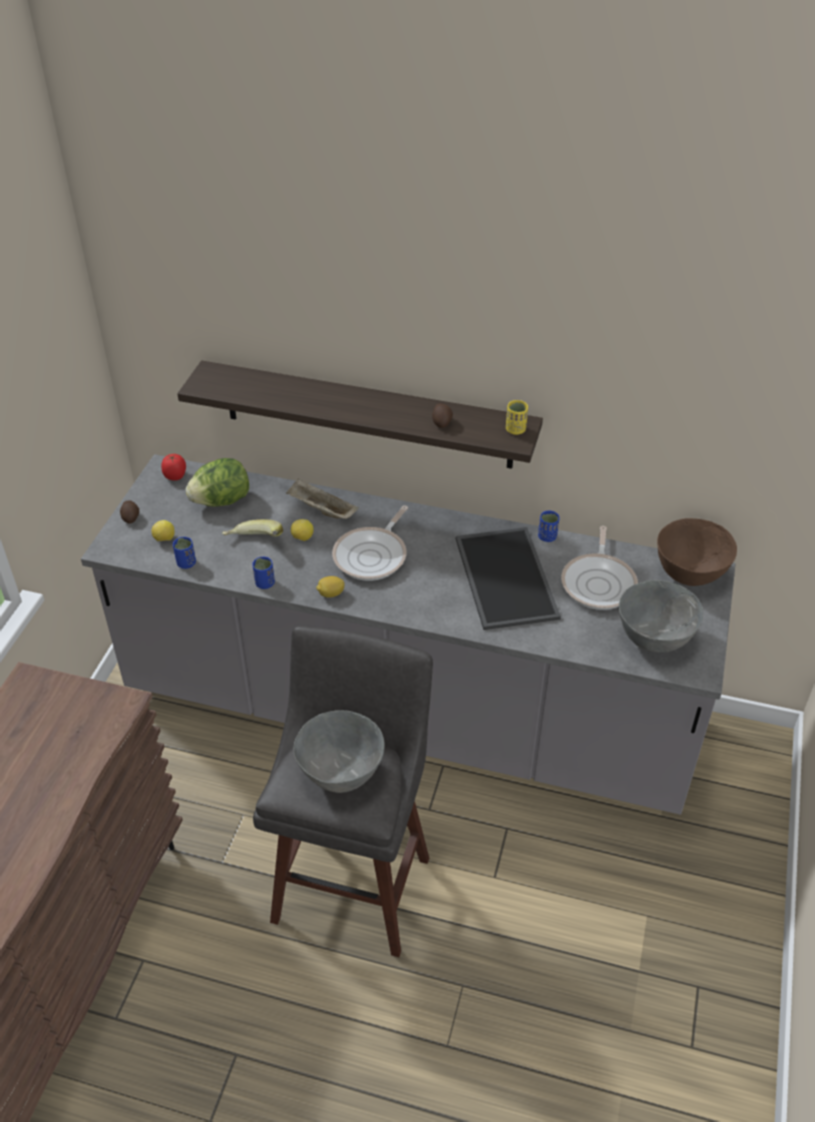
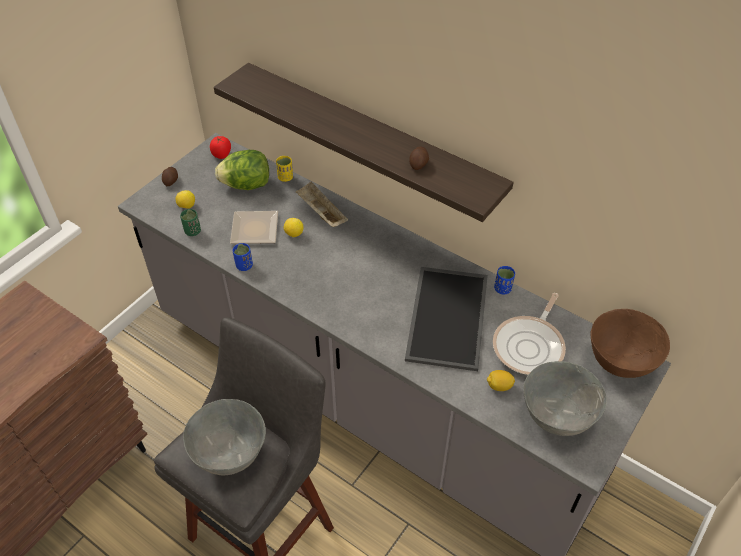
camera: 20 degrees right, 5 degrees up
blue cup [173,537,196,569] -> green cup [180,209,201,236]
banana [222,519,283,536] -> plate [230,211,278,244]
lemon [316,576,345,598] -> lemon moved to [487,370,515,391]
frying pan [332,505,408,581] -> none
yellow cup [506,400,528,435] -> yellow cup moved to [276,156,293,182]

